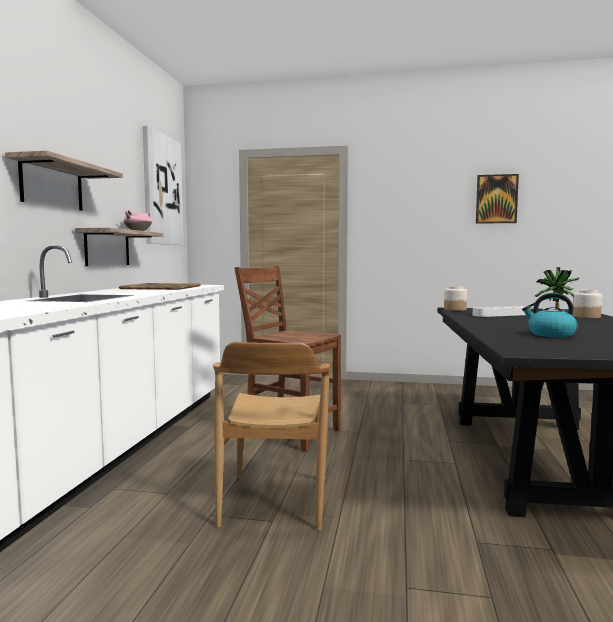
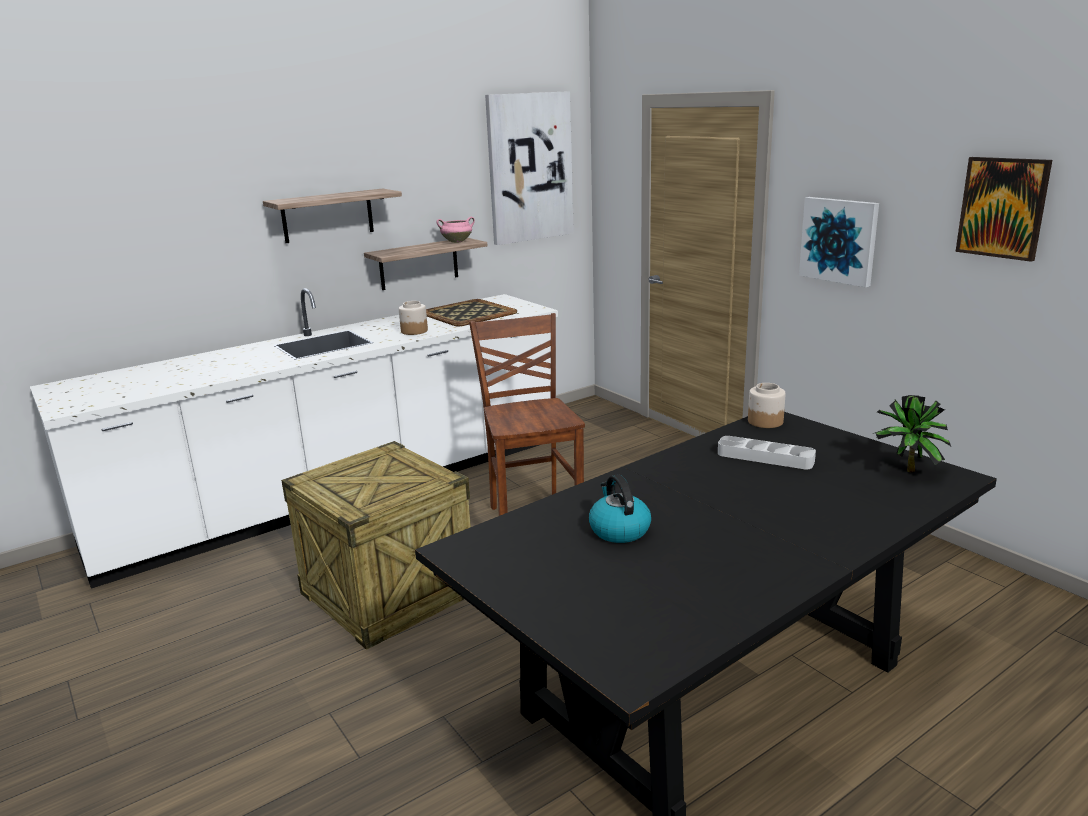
camera: 45 degrees right, 15 degrees up
brown chair [213,342,330,531] -> crate [281,441,471,650]
jar [573,289,602,318] -> jar moved to [399,301,428,335]
none -> picture [799,197,879,287]

